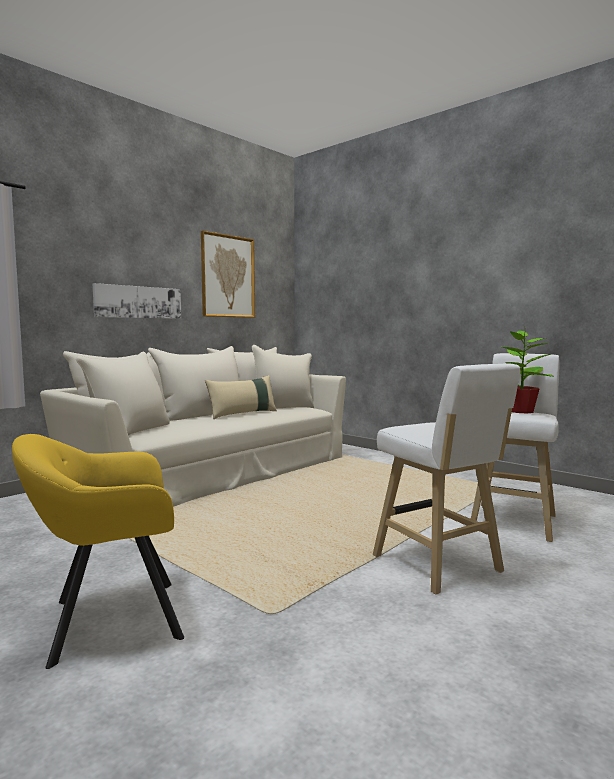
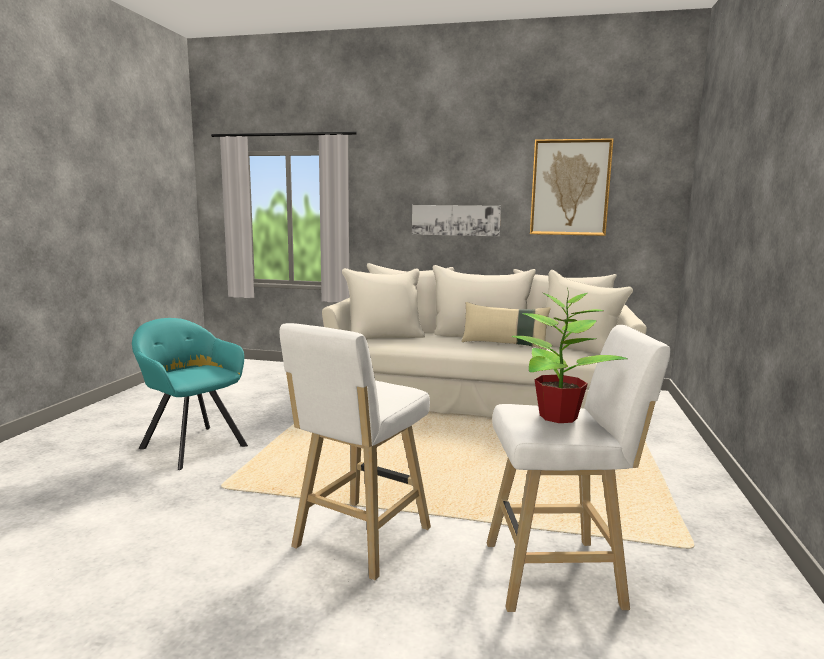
camera: 60 degrees right, 5 degrees up
yellow armchair [12,434,184,669] -> turquoise armchair [132,318,248,470]

